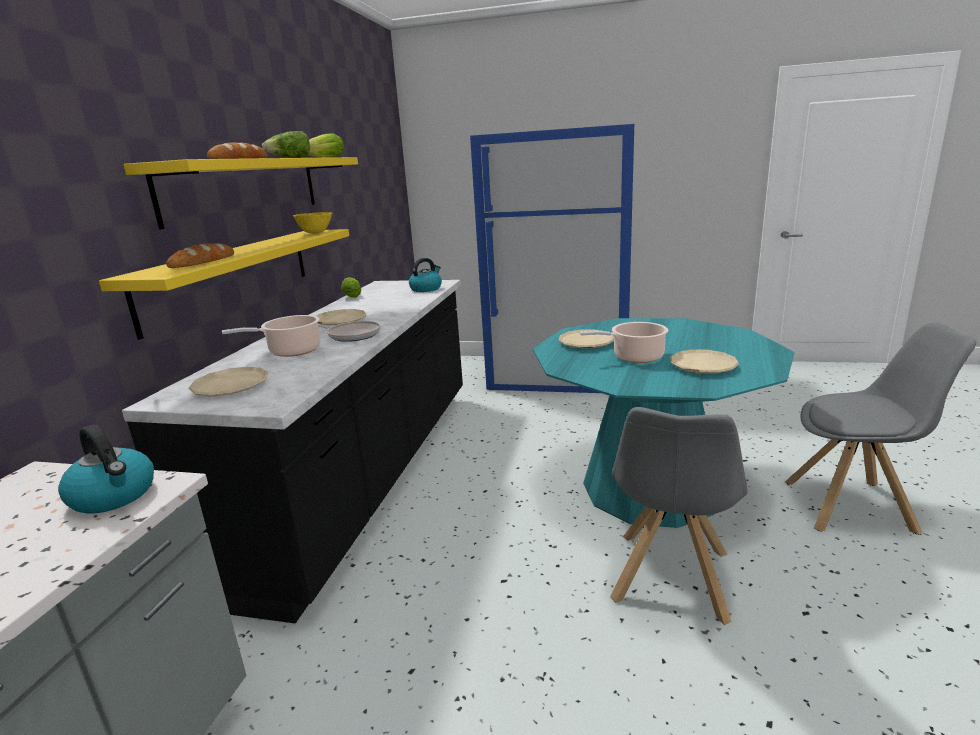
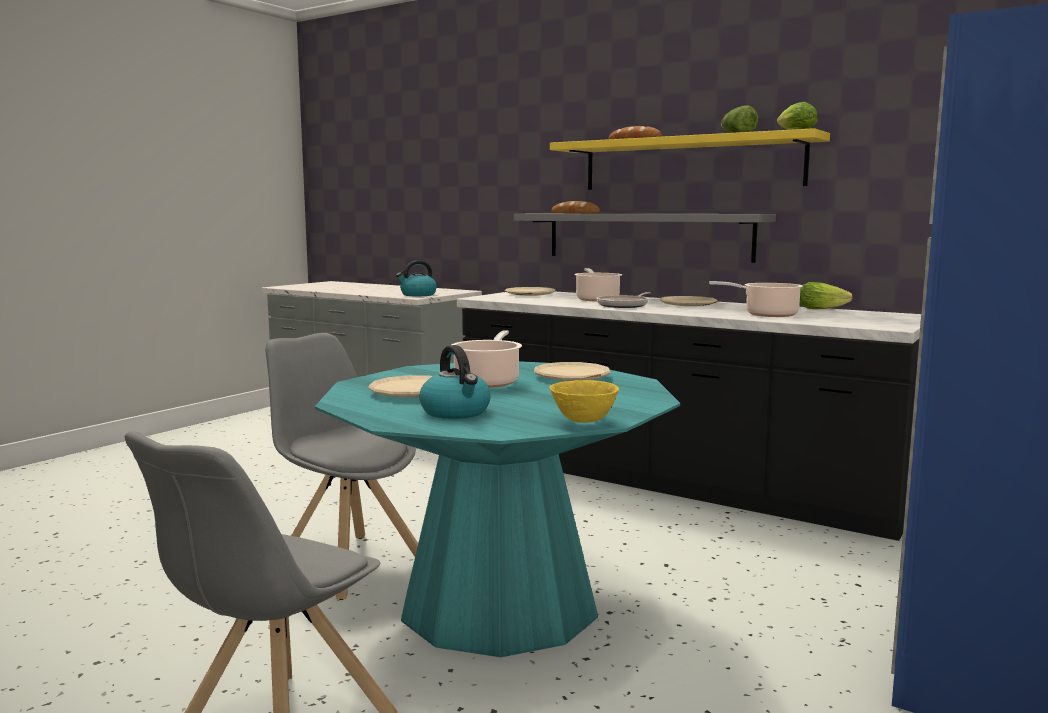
camera: 110 degrees right, 10 degrees down
yellow shelf [99,229,349,340] -> grey shelf [514,214,776,263]
yellow bowl [293,212,332,234] -> yellow bowl moved to [549,380,619,423]
kettle [409,258,442,292] -> kettle moved to [419,345,491,419]
none -> cooking pot [709,281,803,317]

